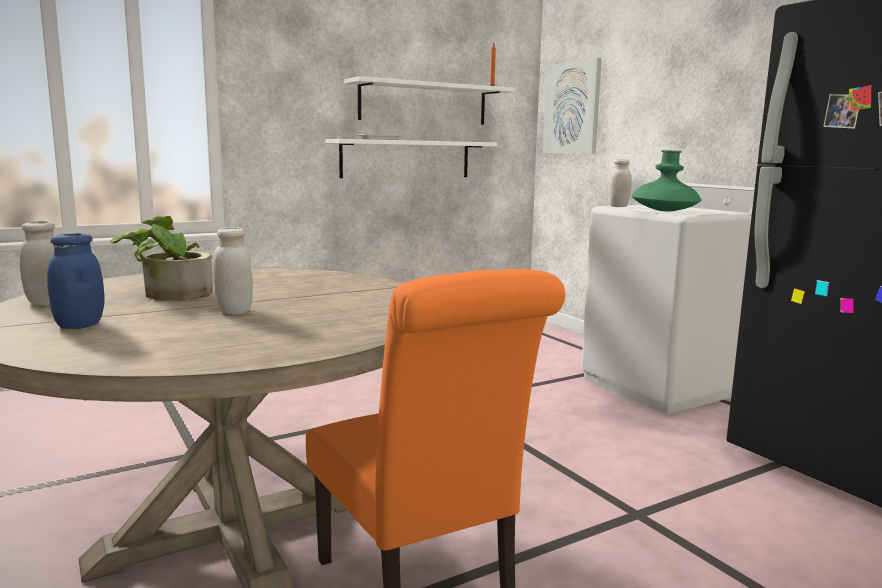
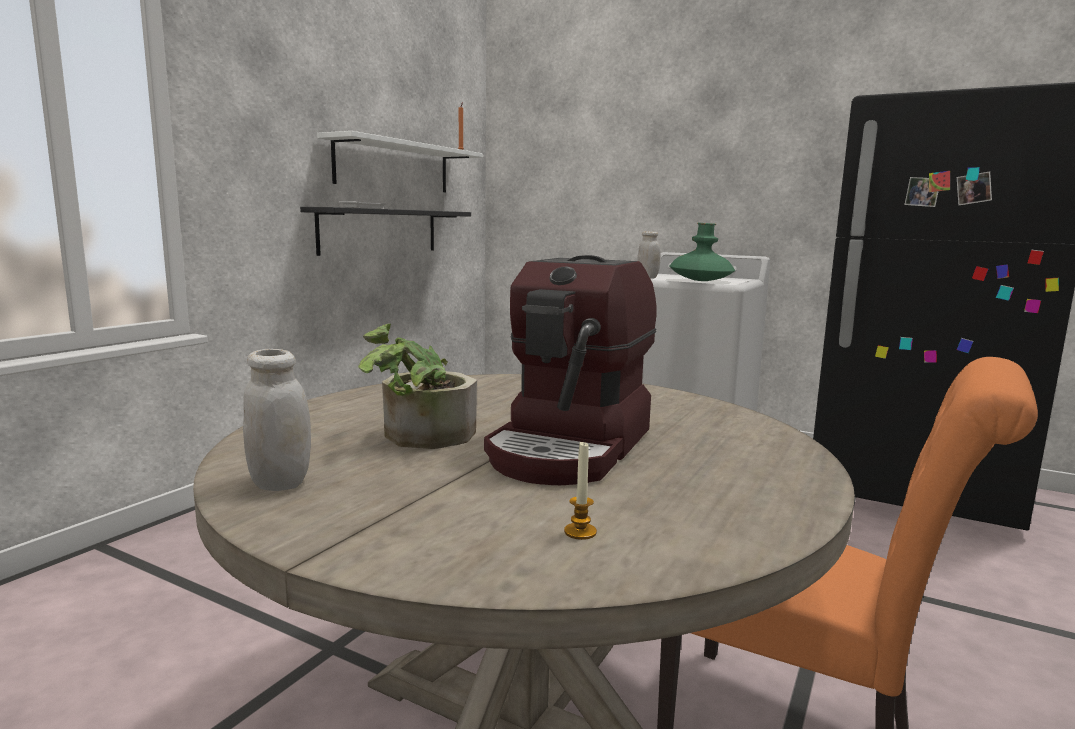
camera: 30 degrees left, 0 degrees up
blue jar [47,233,105,329] -> none
white jar [212,227,253,314] -> coffee machine [484,255,657,485]
white shelf [325,139,497,178] -> black shelf [300,207,471,256]
picture [543,58,602,154] -> none
none -> candle [564,442,597,540]

